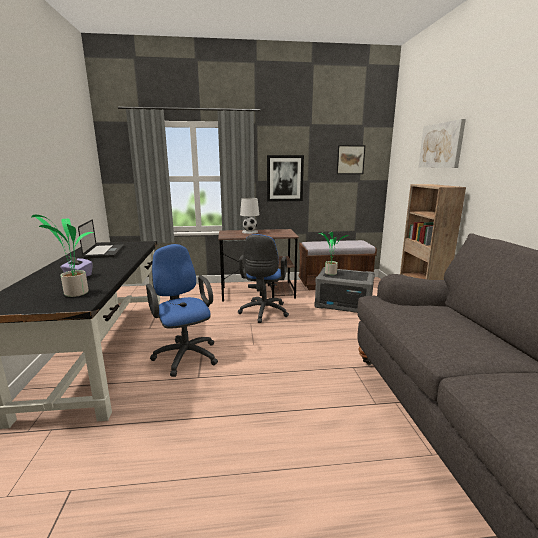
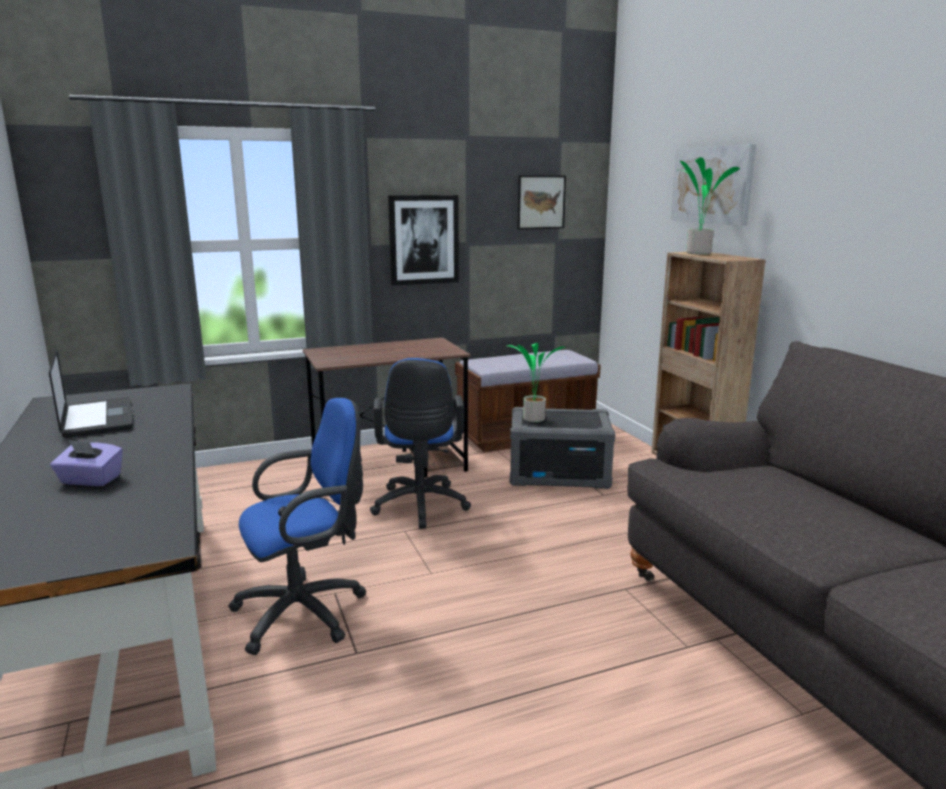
camera: 15 degrees left, 0 degrees up
potted plant [31,215,95,297] -> potted plant moved to [677,157,740,255]
blue office chair [146,244,218,377] -> blue office chair turned 105 degrees clockwise [228,398,366,655]
white table lamp [240,198,259,234] -> none

